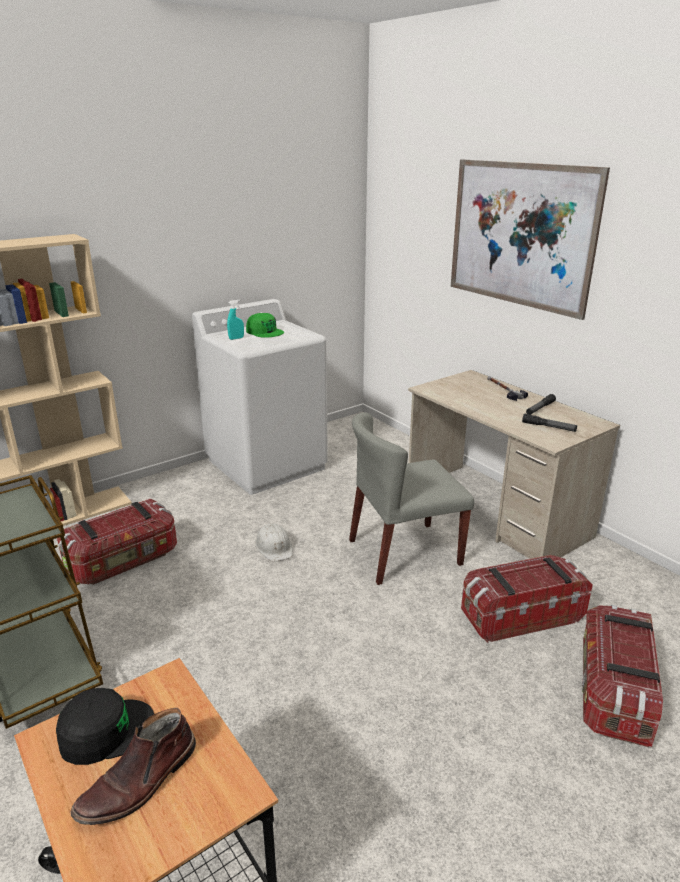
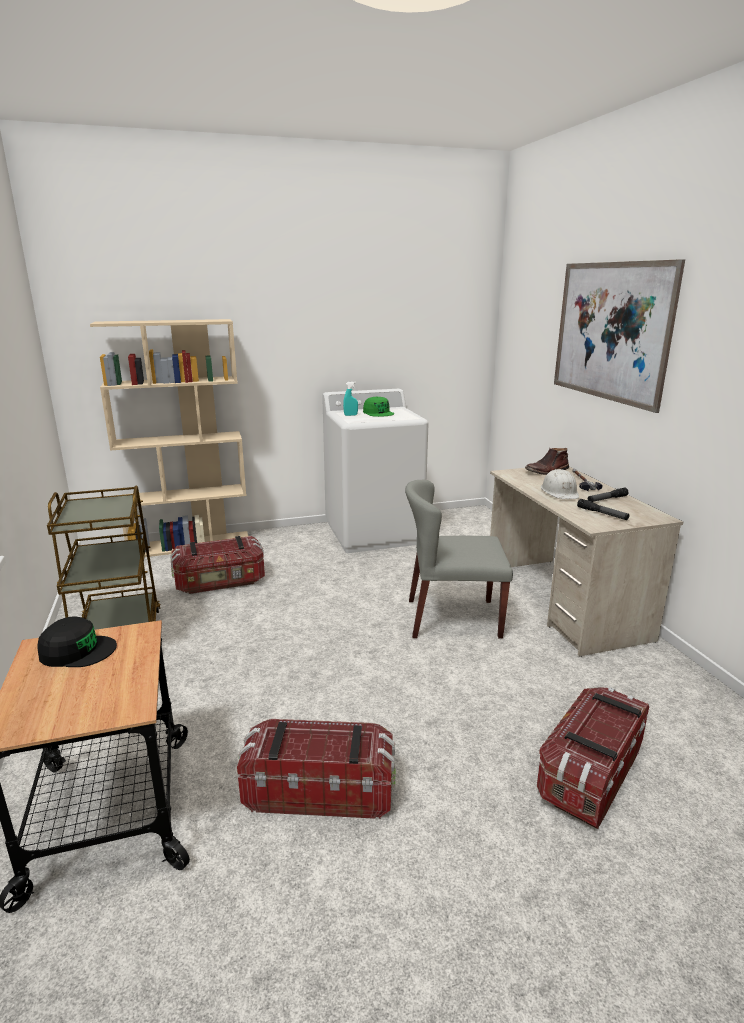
camera: 20 degrees right, 5 degrees down
brown boot [70,708,196,825] -> brown boot moved to [525,448,569,475]
white hard hat [255,523,293,562] -> white hard hat moved to [541,469,579,499]
storage box [461,555,593,643] -> storage box moved to [237,719,396,819]

